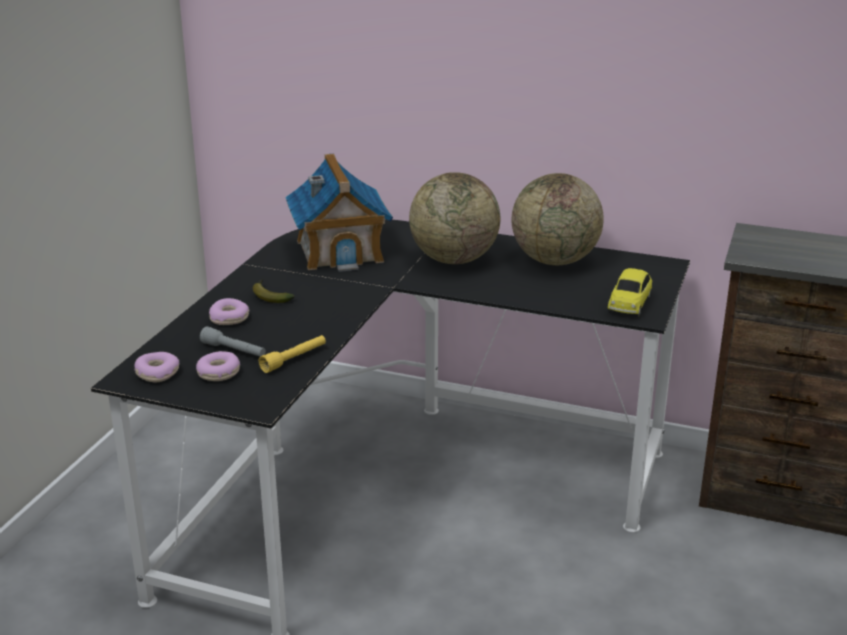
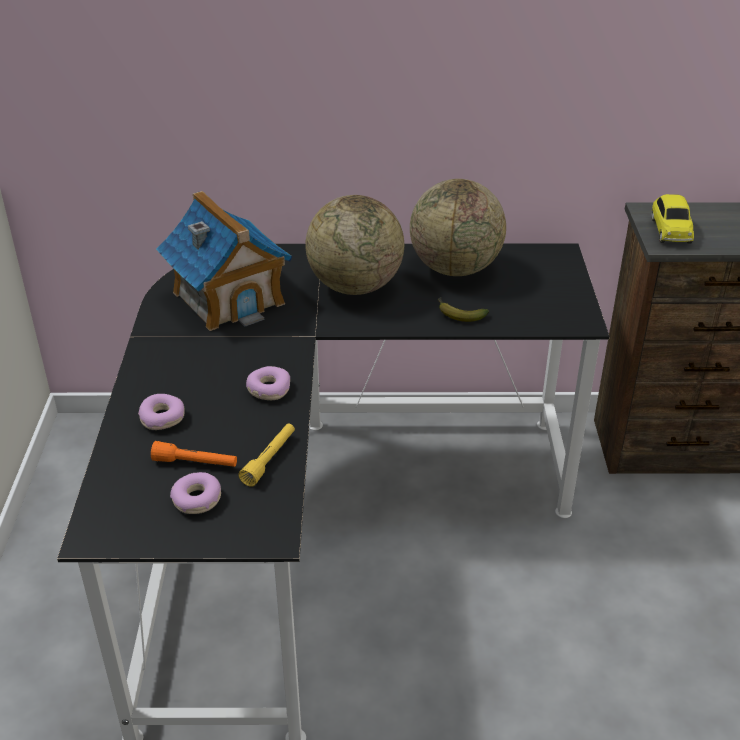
camera: 20 degrees left, 10 degrees up
donut [134,352,179,383] -> donut moved to [246,366,290,400]
grey flashlight [200,326,266,356] -> orange flashlight [151,441,237,467]
banana [252,279,295,303] -> banana moved to [438,297,489,322]
toy car [608,268,652,317] -> toy car moved to [652,194,694,244]

